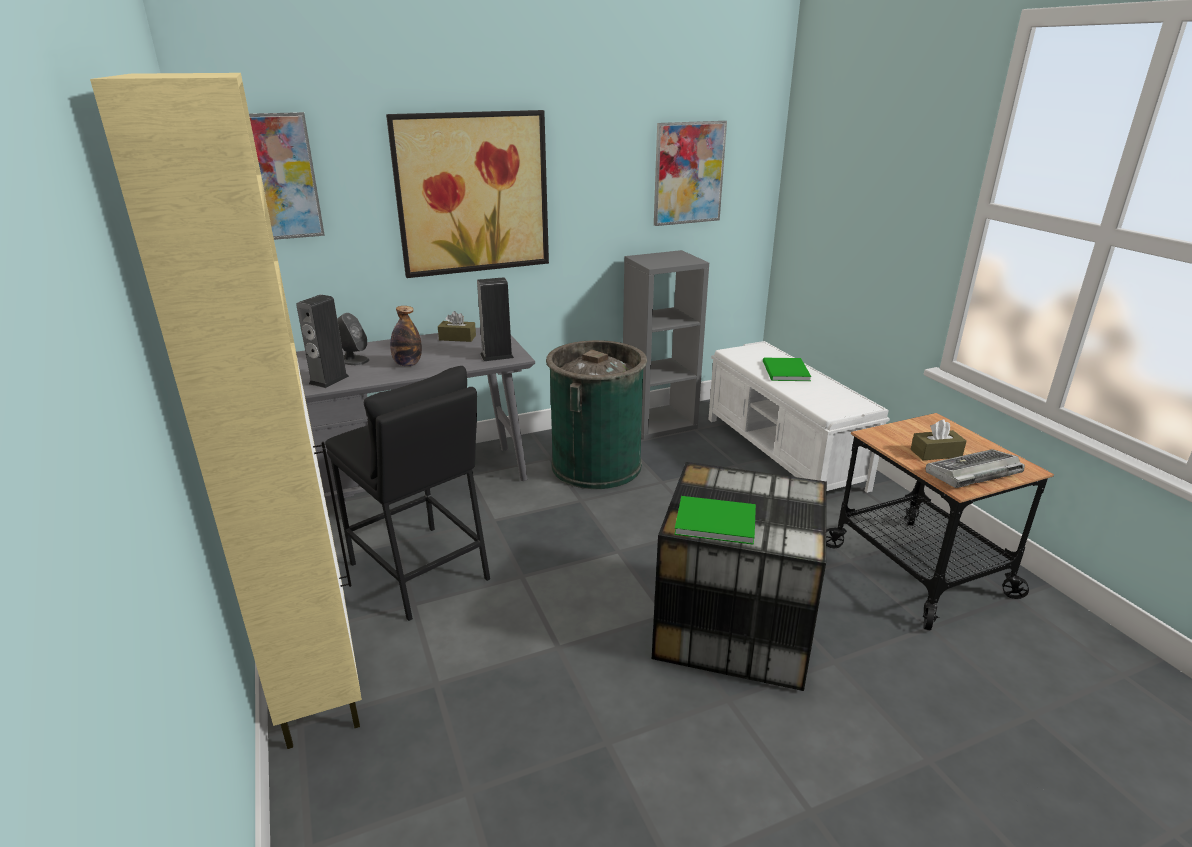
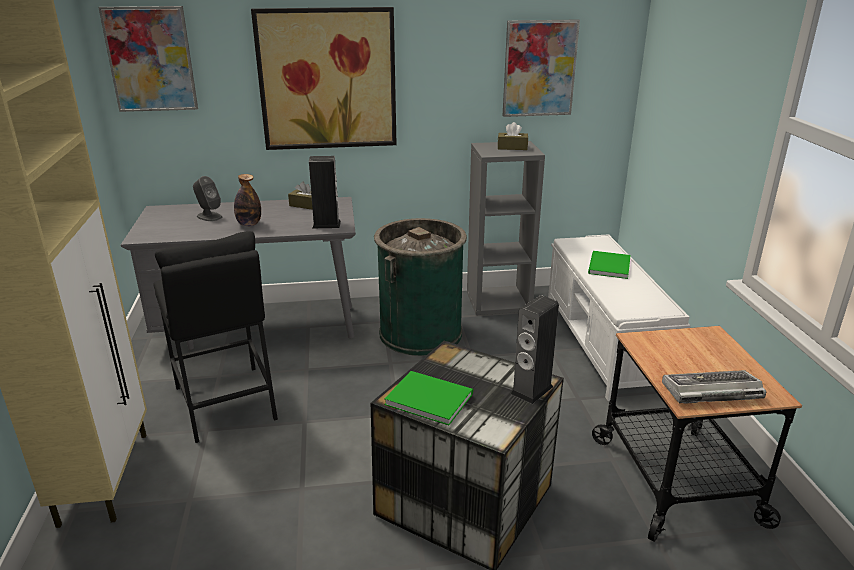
camera: 15 degrees right, 0 degrees up
speaker [296,294,349,388] -> speaker moved to [511,295,559,404]
brown tissue box [910,420,967,460] -> brown tissue box moved to [498,122,528,150]

